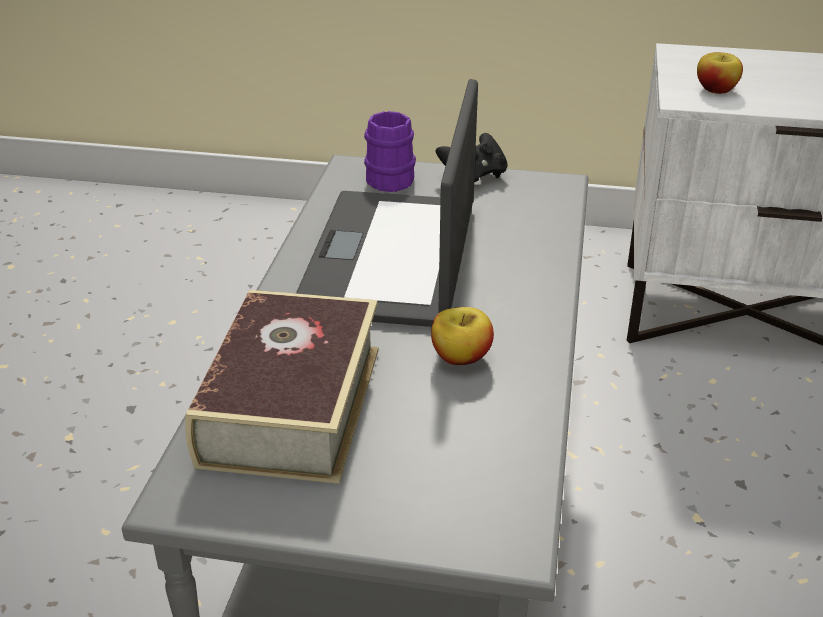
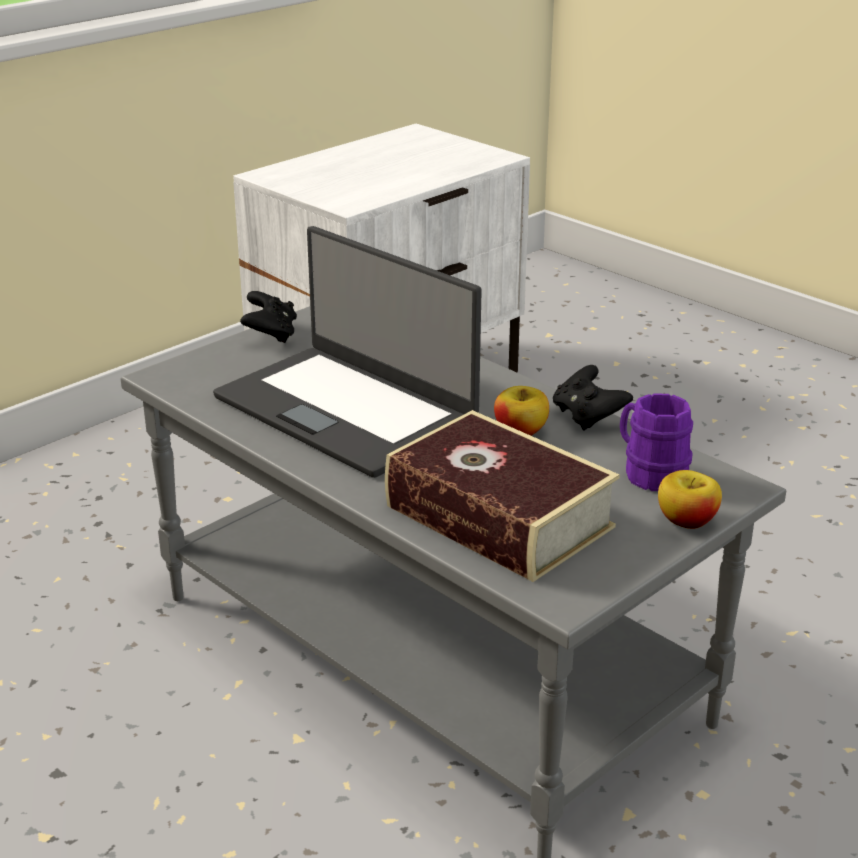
camera: 55 degrees left, 5 degrees down
purple mug [364,111,416,192] -> purple mug moved to [620,393,693,491]
apple [697,52,743,94] -> apple moved to [658,470,722,529]
none -> black game controller [553,365,633,431]

